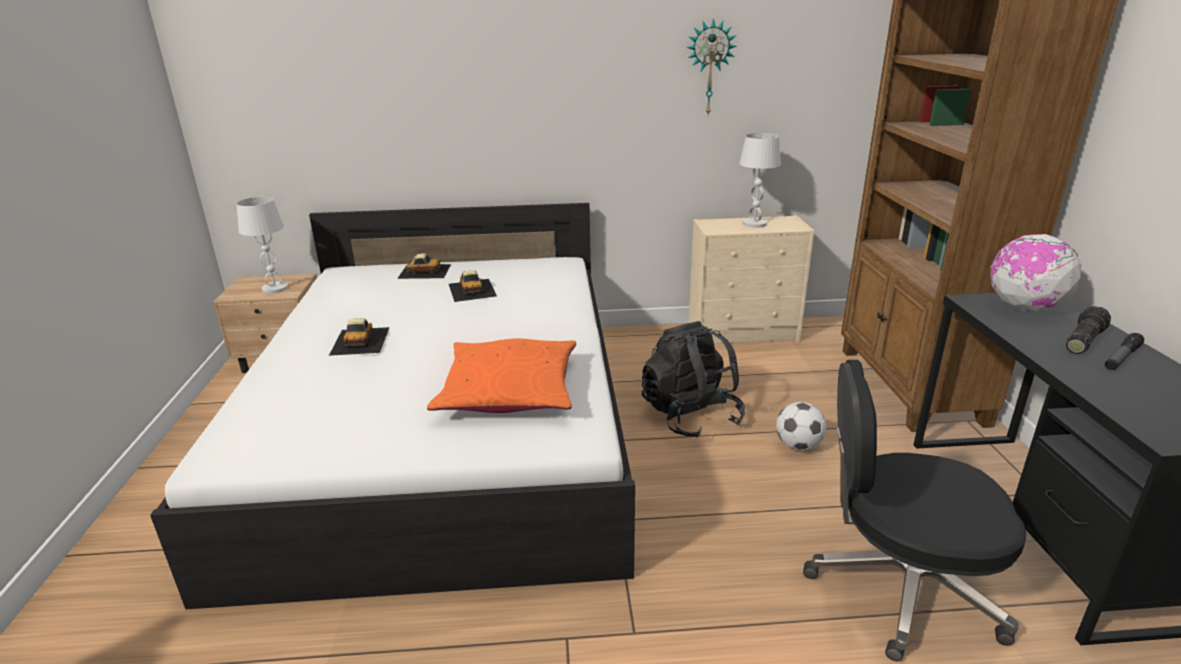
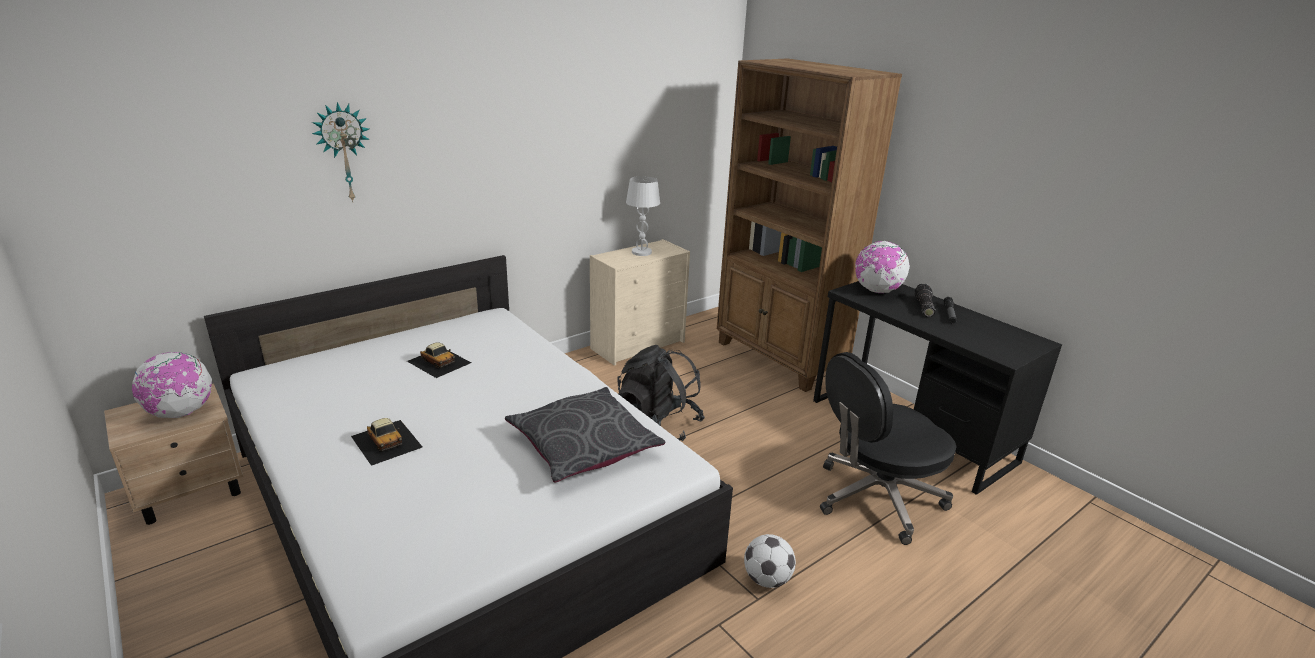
camera: 35 degrees left, 0 degrees up
white table lamp [236,197,288,293] -> globe [132,352,212,418]
toy car [397,253,451,279] -> none
orange pillow [427,339,576,413] -> grey pillow [505,387,665,483]
wall clock [686,18,737,115] -> wall clock moved to [312,102,370,202]
football [776,402,826,450] -> football moved to [744,534,796,588]

